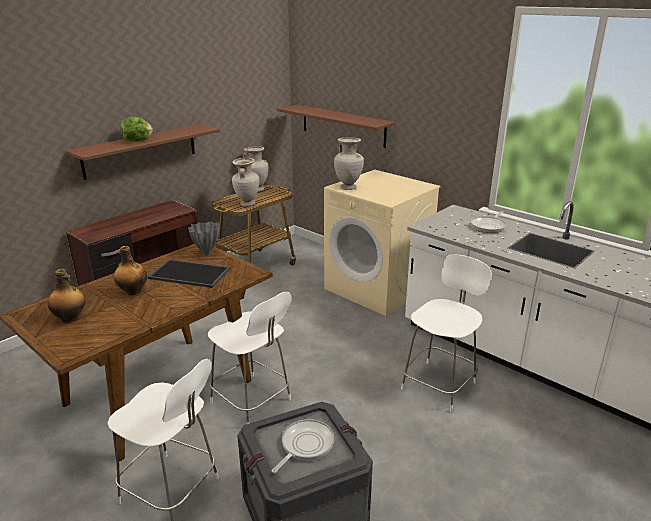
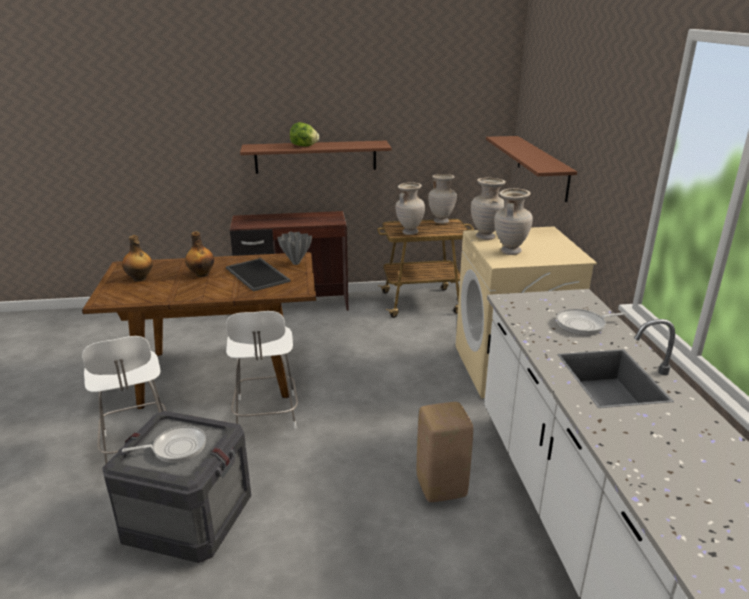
camera: 40 degrees right, 0 degrees up
white chair [401,254,491,412] -> beige stool [417,402,473,502]
none -> beige vase [494,188,533,255]

